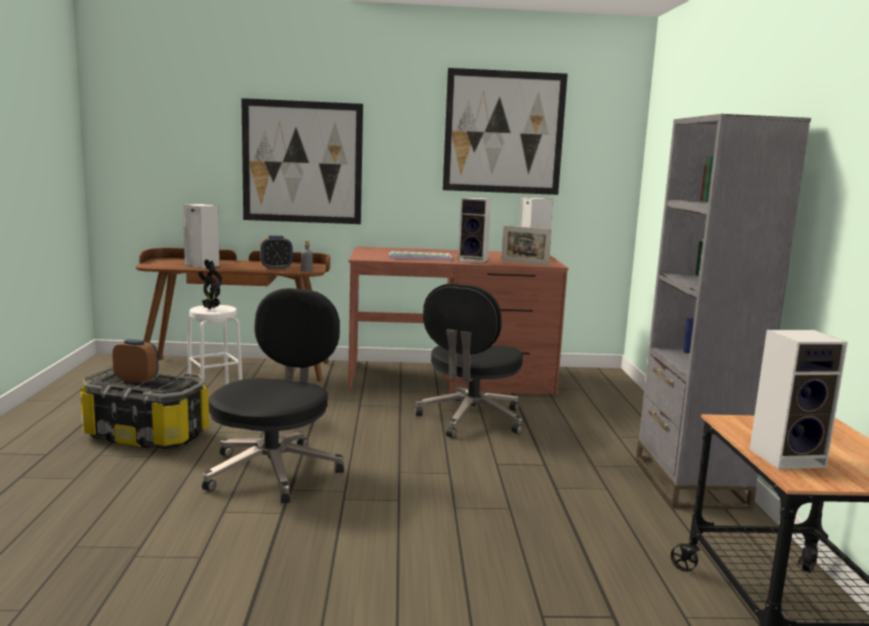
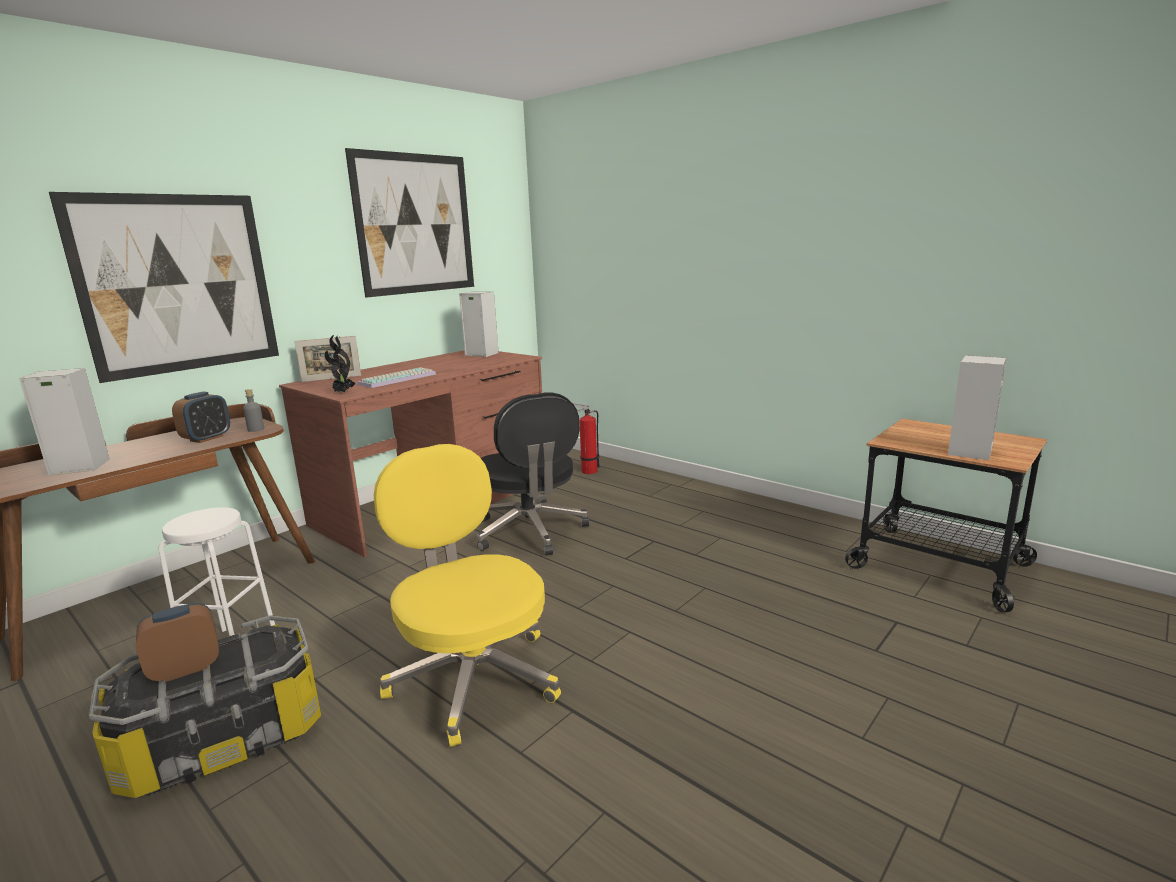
camera: 45 degrees left, 5 degrees up
potted plant [198,260,222,310] -> potted plant moved to [325,335,356,393]
black office chair [202,288,344,503] -> yellow office chair [374,444,561,747]
speaker [458,197,491,263] -> none
picture frame [501,226,552,266] -> picture frame moved to [294,336,361,382]
grey bookcase [636,114,811,510] -> none
none -> fire extinguisher [573,403,600,474]

